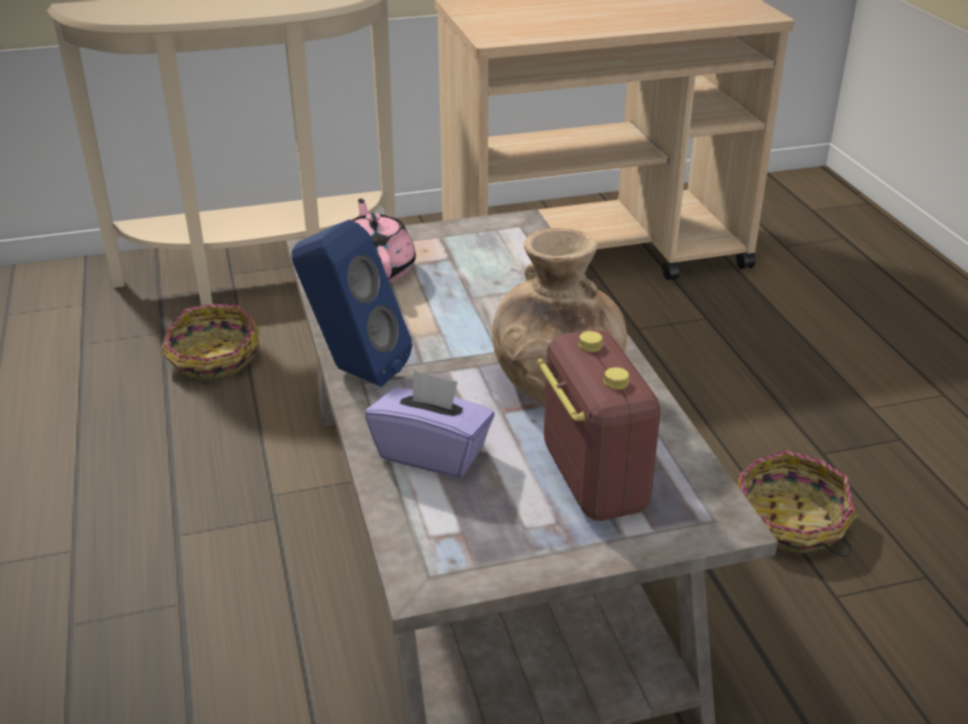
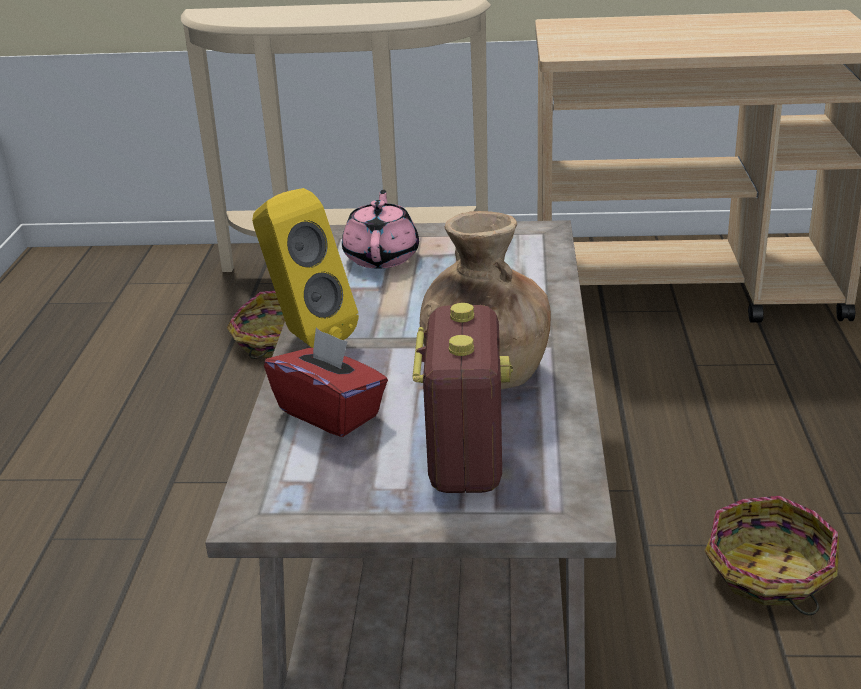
camera: 20 degrees right, 5 degrees down
blue speaker [292,220,412,387] -> yellow speaker [252,188,359,348]
purple tissue box [365,370,495,478] -> red tissue box [264,328,388,437]

